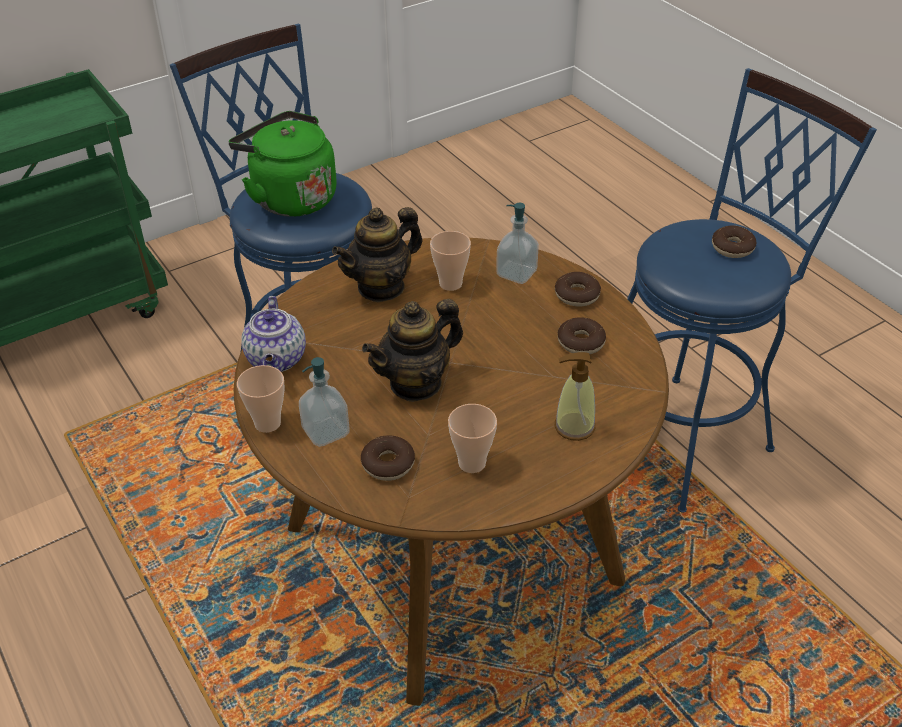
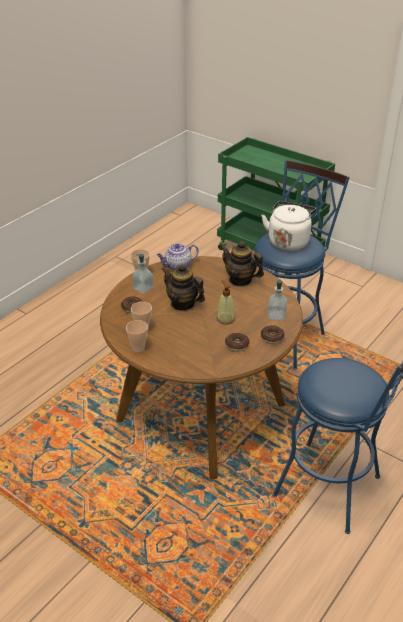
camera: 70 degrees right, 5 degrees down
green kettle [228,111,337,217] -> white kettle [261,201,316,251]
cup [430,231,471,291] -> cup moved to [126,320,148,352]
soap dispenser [555,352,595,441] -> soap dispenser moved to [217,280,235,324]
donut [712,225,757,258] -> none

